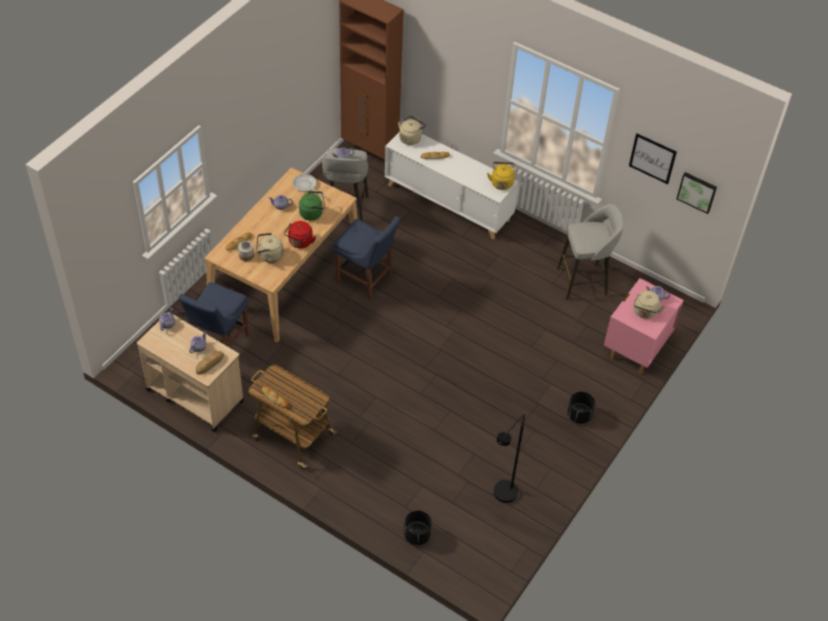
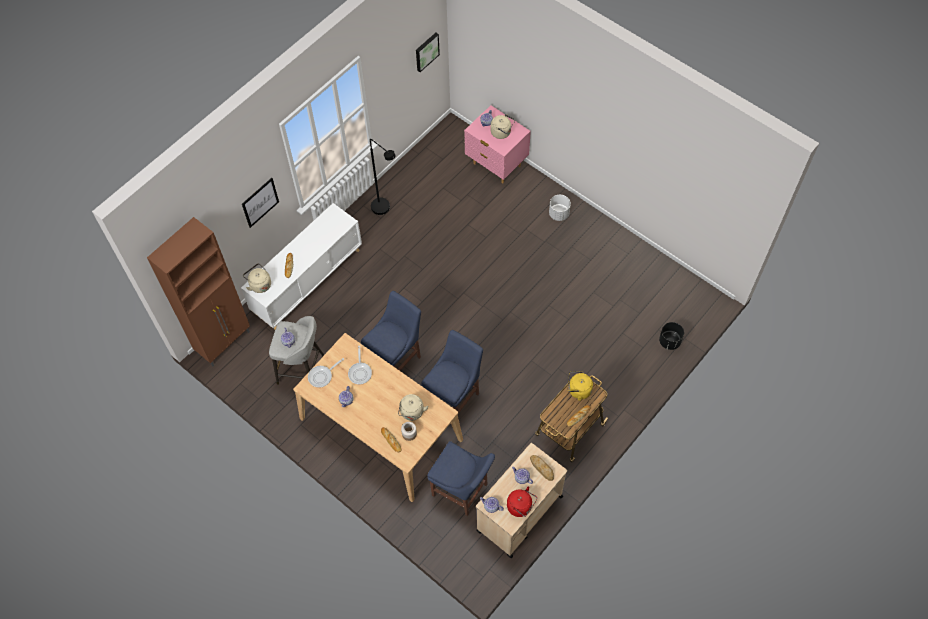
camera: 80 degrees left, 10 degrees up
red kettle [284,221,316,248] -> red kettle moved to [507,486,537,517]
green kettle [299,191,325,220] -> frying pan [348,346,372,384]
yellow kettle [487,162,515,190] -> yellow kettle moved to [567,371,593,401]
black floor lamp [493,414,525,503] -> black floor lamp moved to [370,139,395,215]
grey stool [557,204,623,300] -> none
black planter [567,392,595,424] -> white planter [549,195,571,221]
picture [629,133,677,184] -> picture moved to [242,178,279,228]
none -> blue chair [421,330,483,414]

